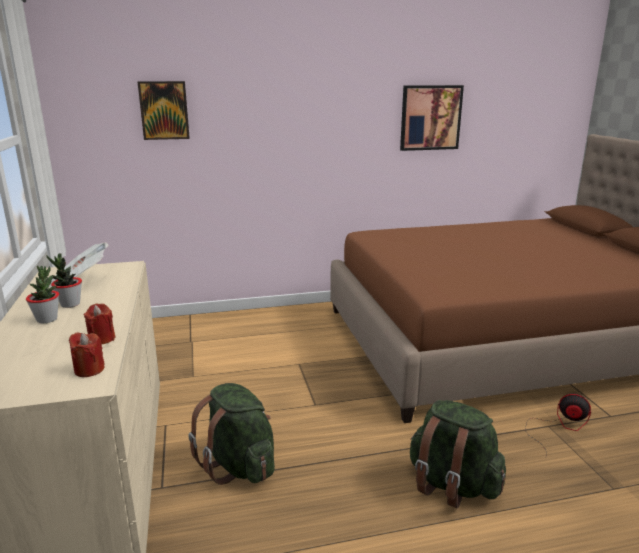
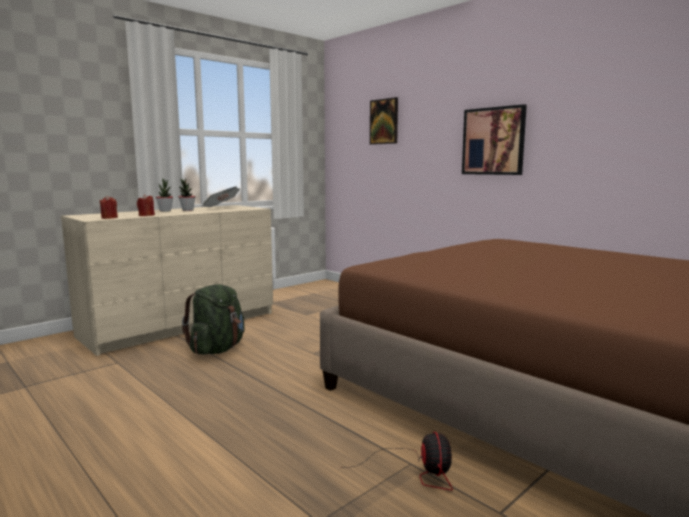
camera: 60 degrees right, 10 degrees down
picture [400,85,464,151] -> picture moved to [462,104,527,175]
green backpack [410,400,506,508] -> none

